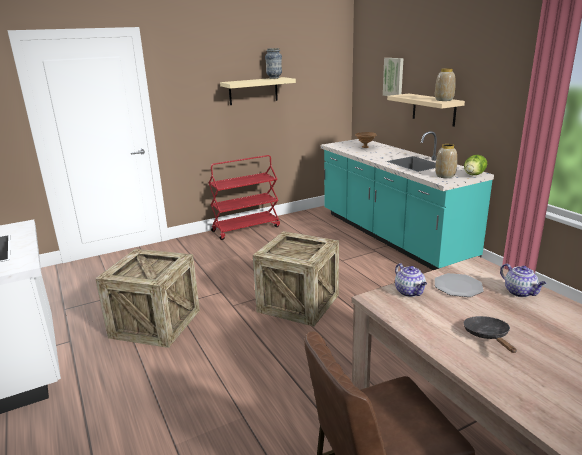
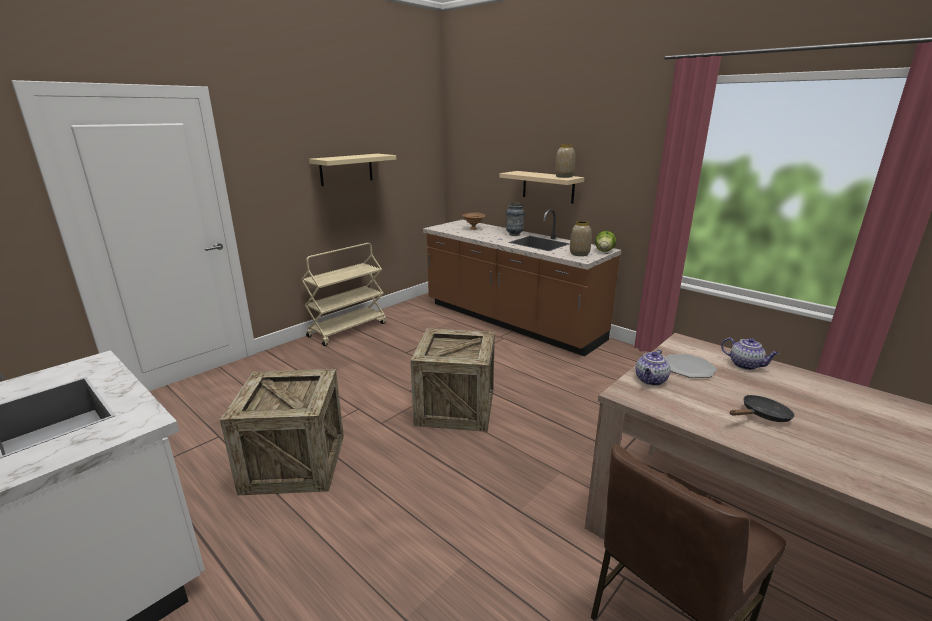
camera: 20 degrees left, 0 degrees up
red cart [209,155,280,240] -> beige cart [301,243,386,346]
vase [265,48,282,79] -> vase moved to [506,203,525,236]
turquoise counter [321,131,494,270] -> brown counter [423,209,621,356]
picture [383,58,404,96] -> none
teapot [395,263,427,297] -> teapot turned 75 degrees clockwise [635,349,670,386]
black frying pan [464,316,517,353] -> black frying pan turned 90 degrees clockwise [730,395,795,422]

